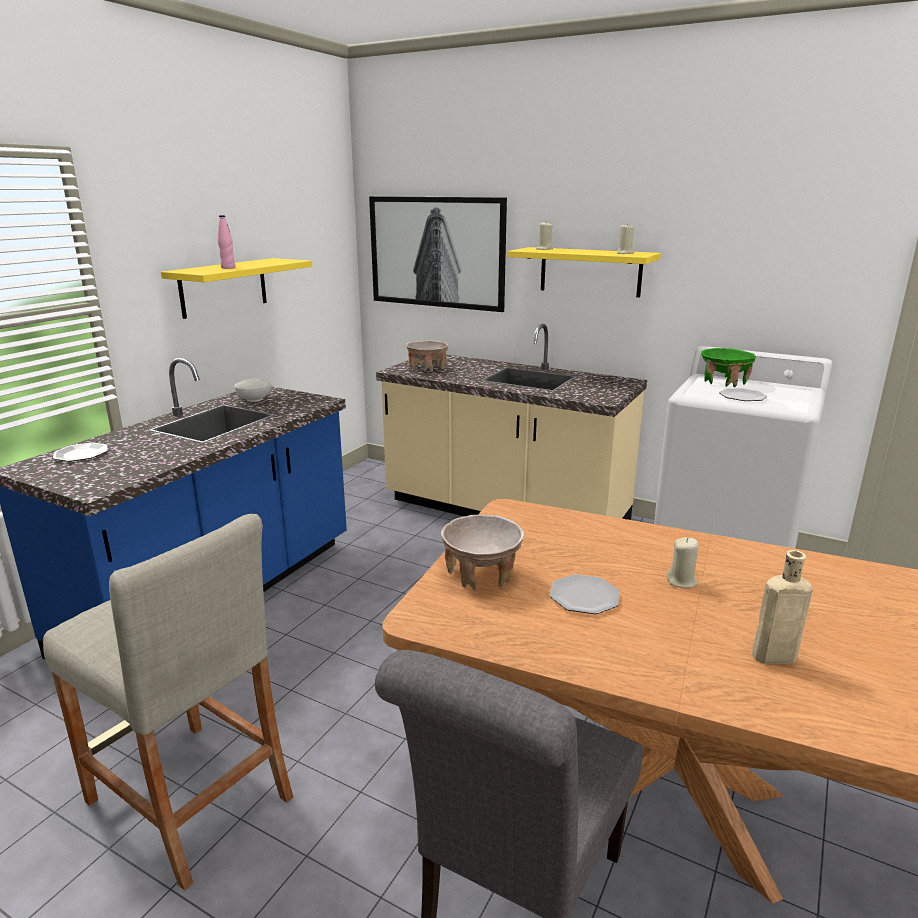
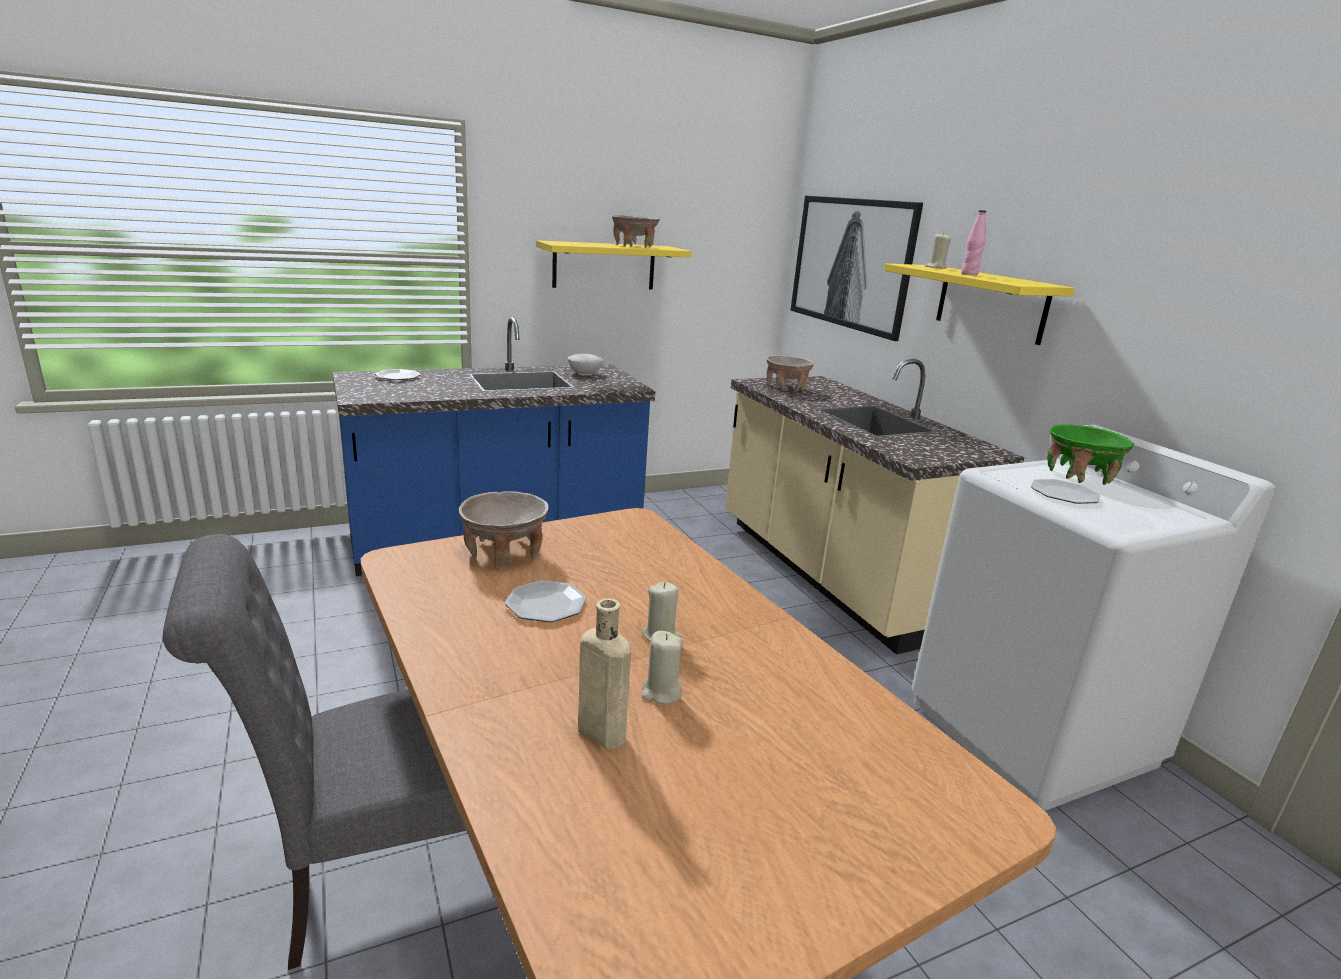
camera: 35 degrees right, 0 degrees up
beige stool [43,514,293,891] -> none
pink bottle [218,215,235,269] -> pink bottle moved to [961,210,986,276]
beige candle [617,223,634,254] -> beige candle moved to [642,631,682,704]
none -> beige bowl [612,215,660,248]

